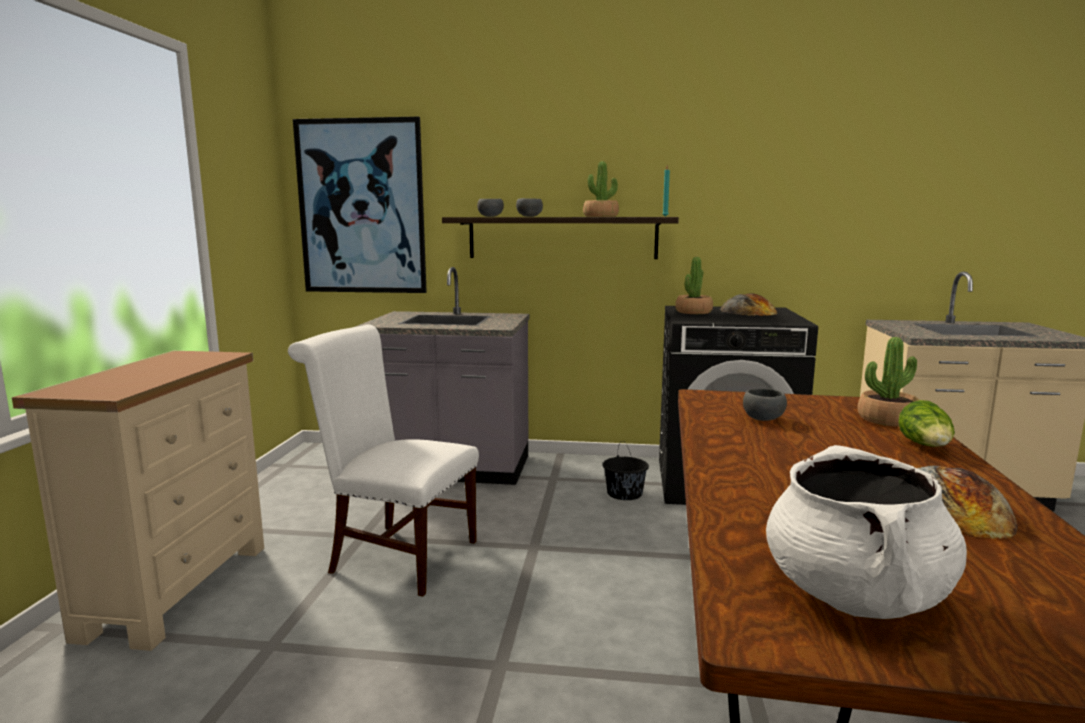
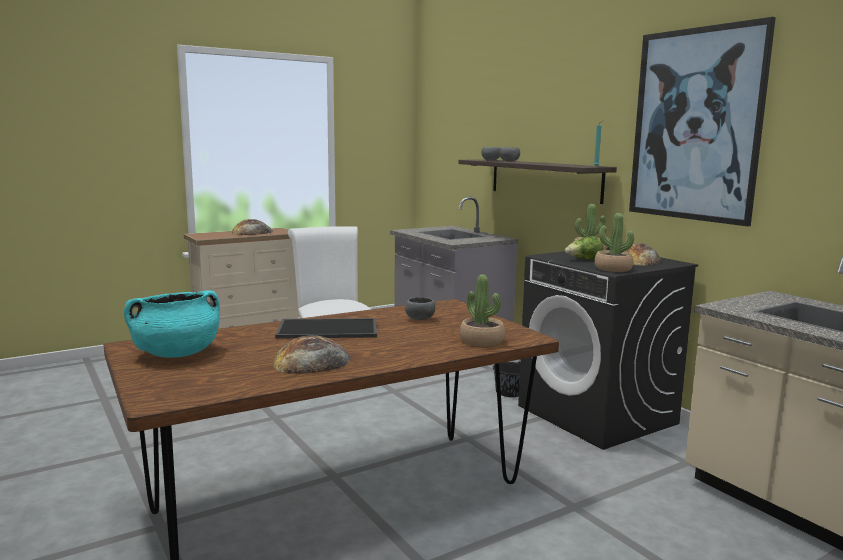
camera: 50 degrees right, 0 degrees up
picture [293,117,427,293] -> picture moved to [629,17,776,226]
potted plant [583,161,619,217] -> potted plant moved to [594,213,634,272]
white cooking pot [766,445,967,619] -> turquoise cooking pot [124,291,220,358]
lettuce [898,400,955,447] -> lettuce moved to [565,236,603,260]
none -> bread [231,219,273,235]
none -> tray [275,318,377,339]

